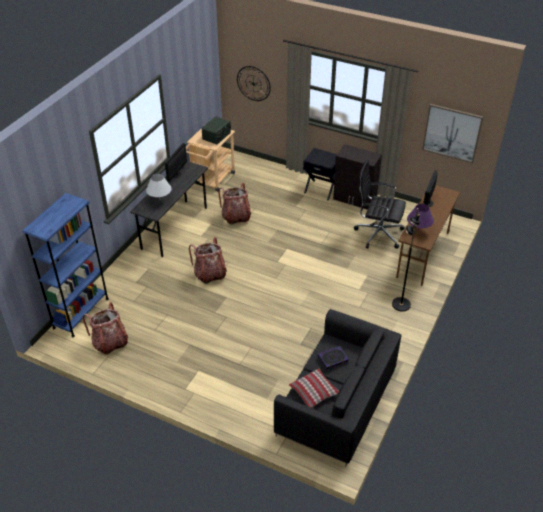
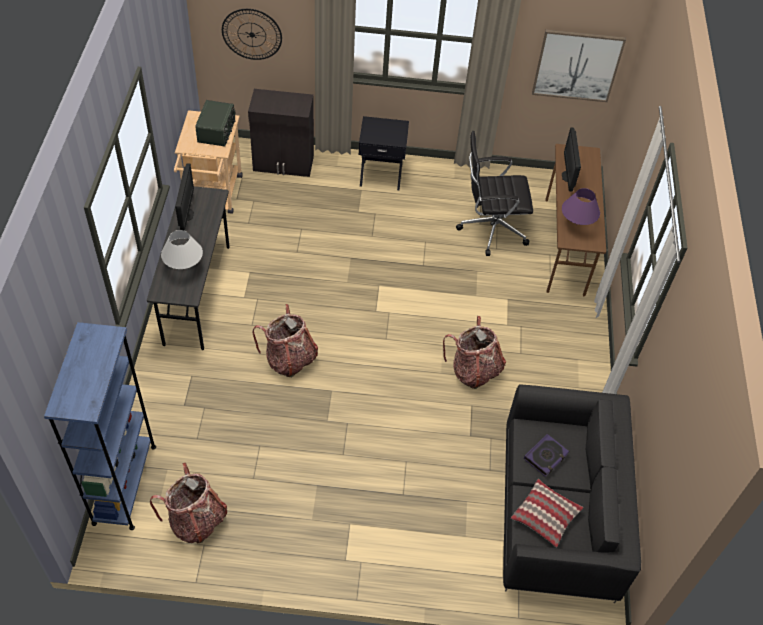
camera: 25 degrees left, 10 degrees up
backpack [218,183,251,225] -> backpack moved to [443,316,506,389]
black cabinet [333,144,382,210] -> black cabinet moved to [248,89,314,177]
black floor lamp [392,208,420,312] -> none

